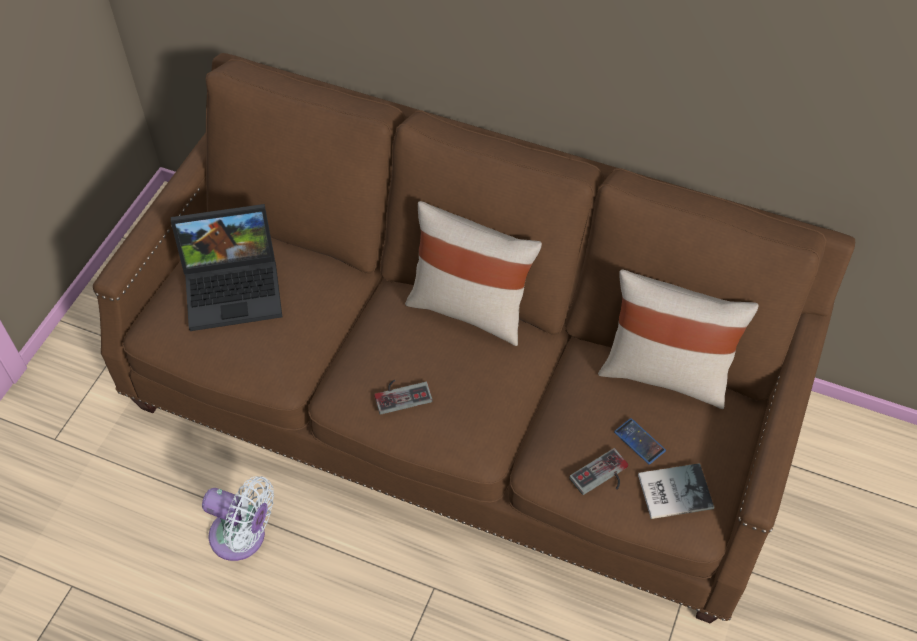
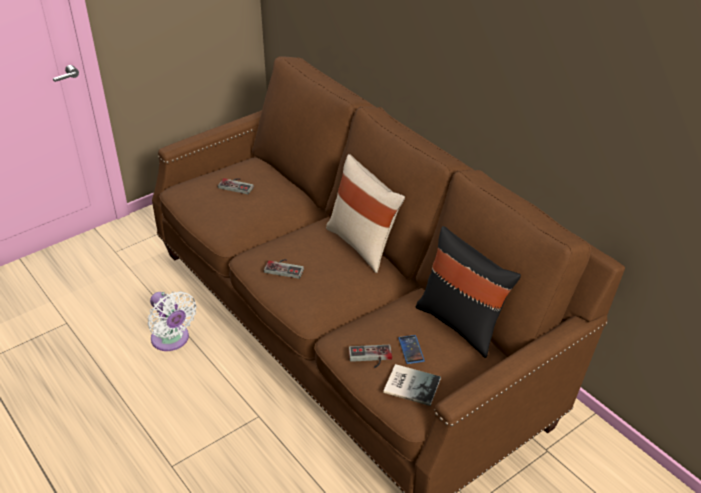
camera: 30 degrees right, 15 degrees down
laptop [171,204,282,331] -> game controller [218,178,254,194]
beige pillow [598,269,758,409] -> black pillow [415,226,521,358]

